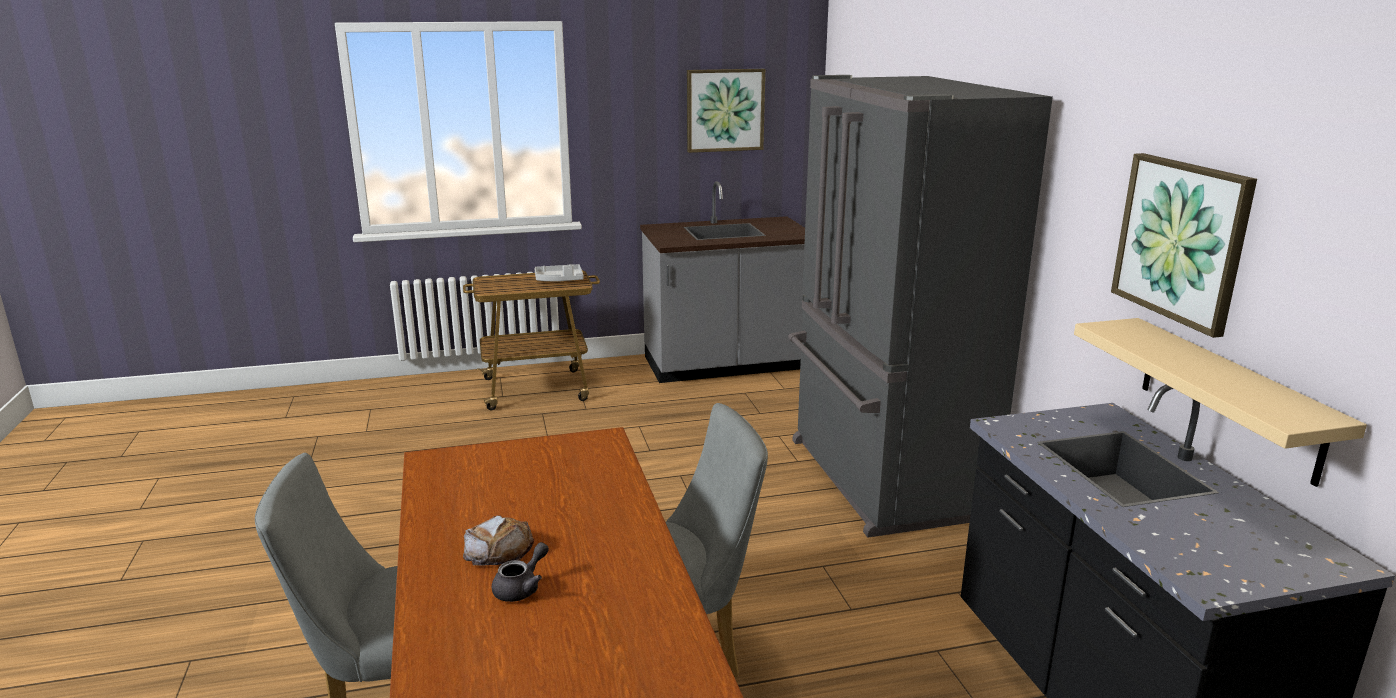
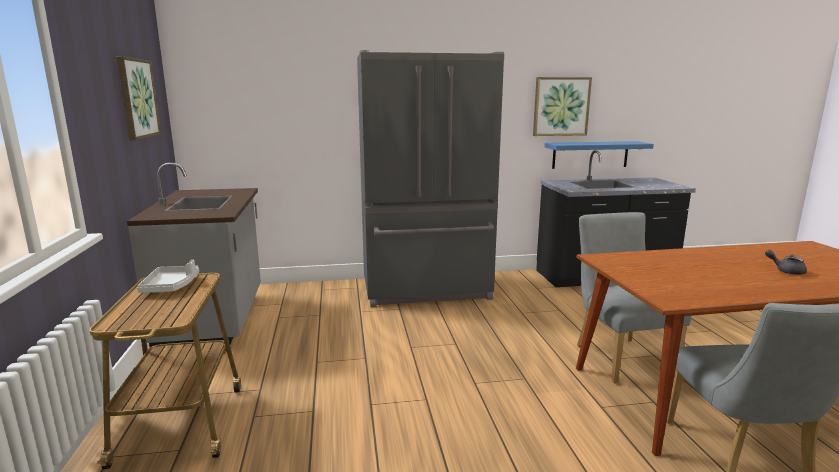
camera: 85 degrees left, 5 degrees down
bread [463,515,534,566] -> none
beige shelf [1074,318,1367,487] -> blue shelf [544,141,654,169]

